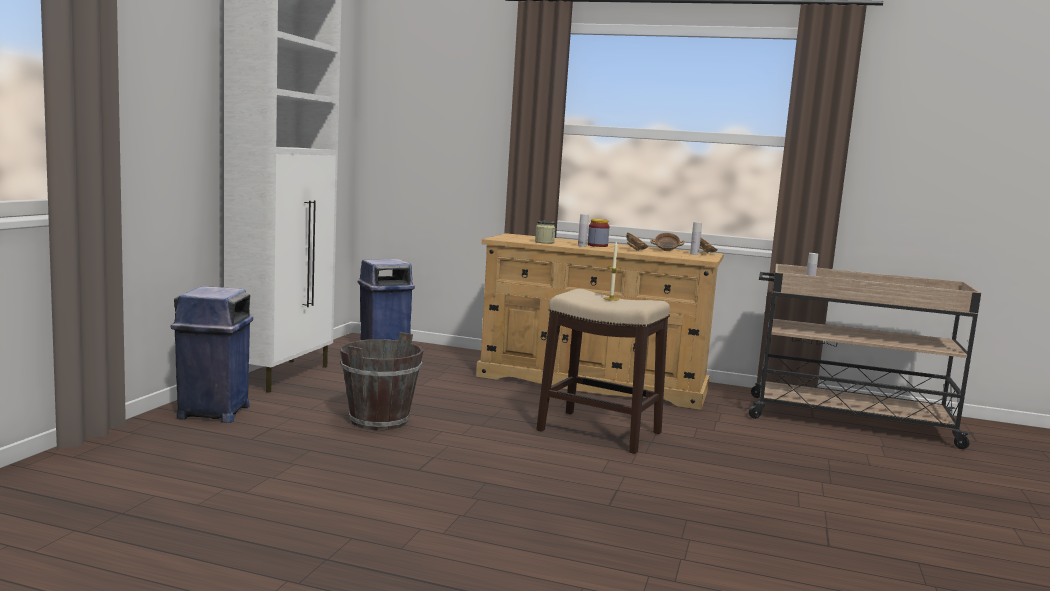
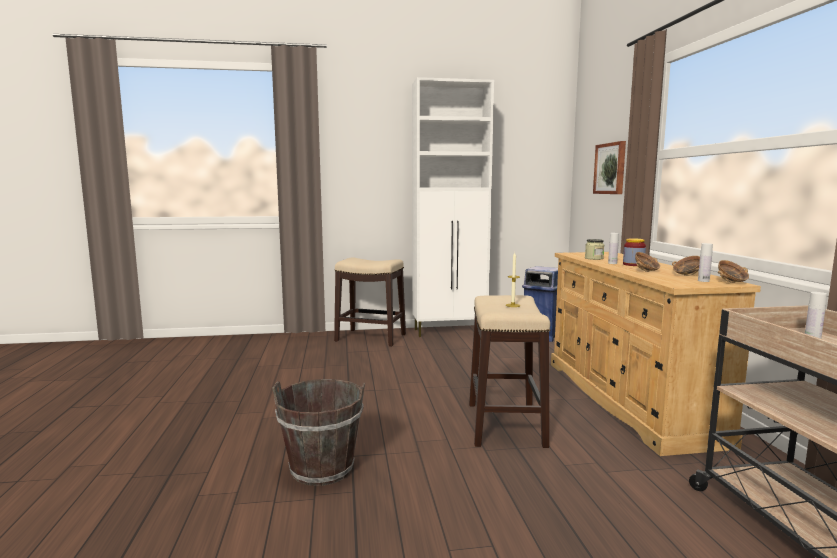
camera: 65 degrees right, 0 degrees up
blue trash can [170,286,253,423] -> stool [334,257,406,346]
brown bucket [340,332,424,430] -> brown bucket moved to [272,379,365,486]
none -> picture [593,141,626,194]

